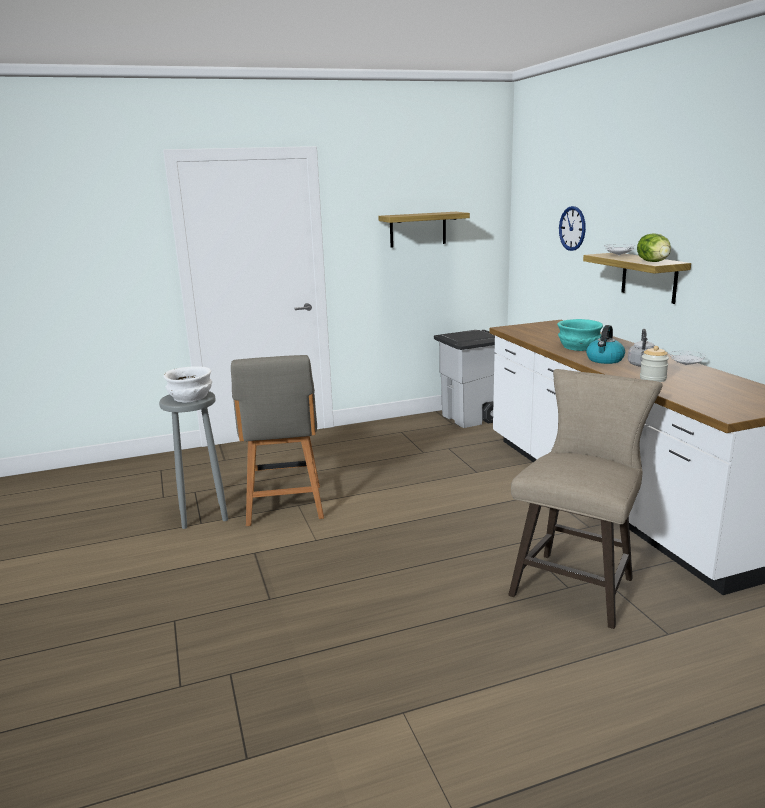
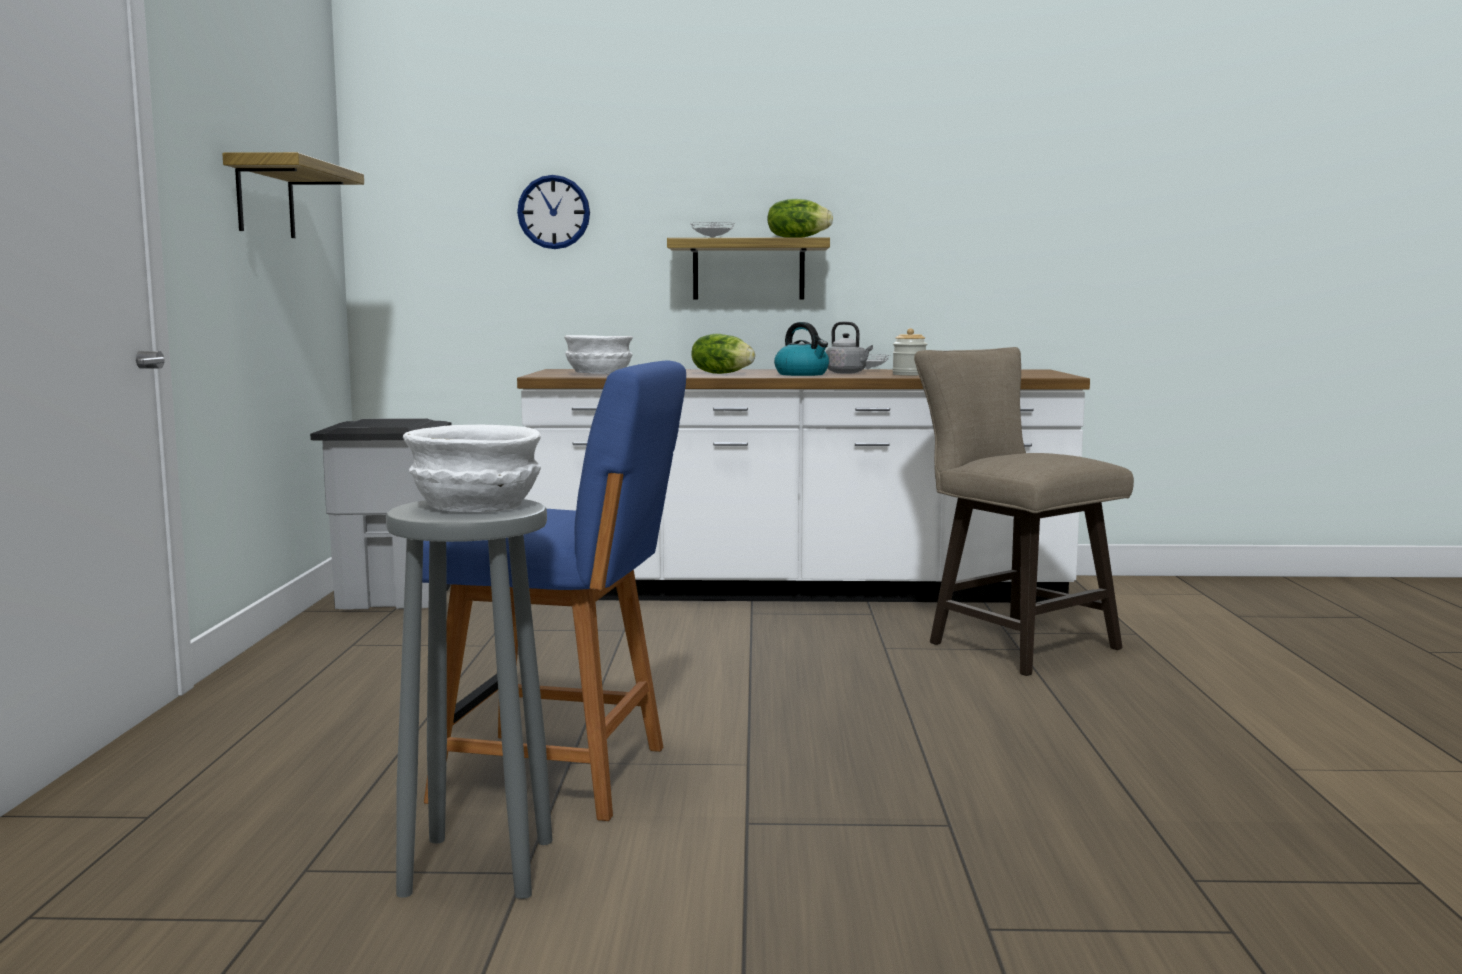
camera: 70 degrees left, 10 degrees down
grey chair [231,355,324,526] -> blue chair [422,360,686,821]
turquoise bowl [557,319,603,351] -> lettuce [692,334,755,374]
none -> white bowl [564,335,633,374]

